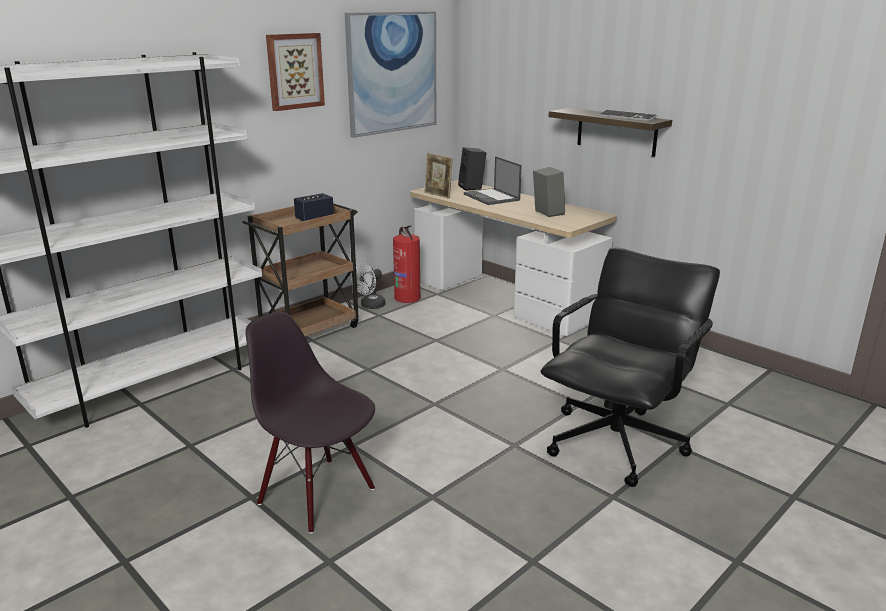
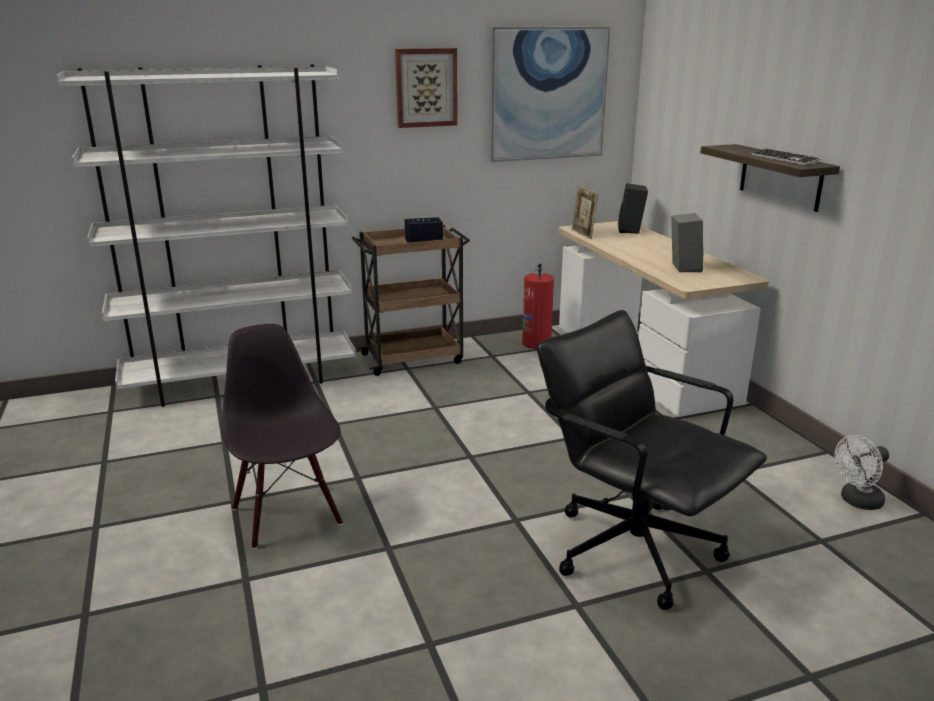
camera: 25 degrees right, 0 degrees up
white fan [351,263,386,309] -> white fan moved to [834,435,889,510]
laptop [464,156,522,205] -> none
black office chair [540,247,720,487] -> black office chair turned 105 degrees counterclockwise [537,310,767,610]

